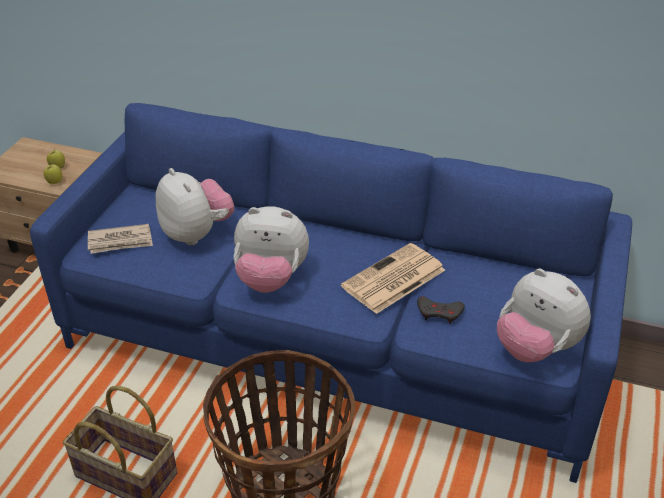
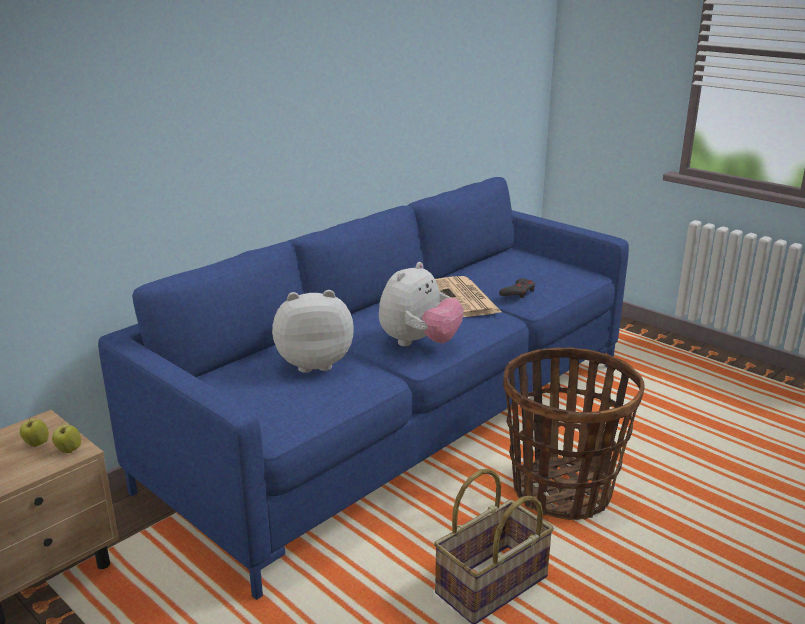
camera: 65 degrees left, 15 degrees down
newspaper [88,224,153,254] -> none
plush toy [497,269,591,362] -> none

